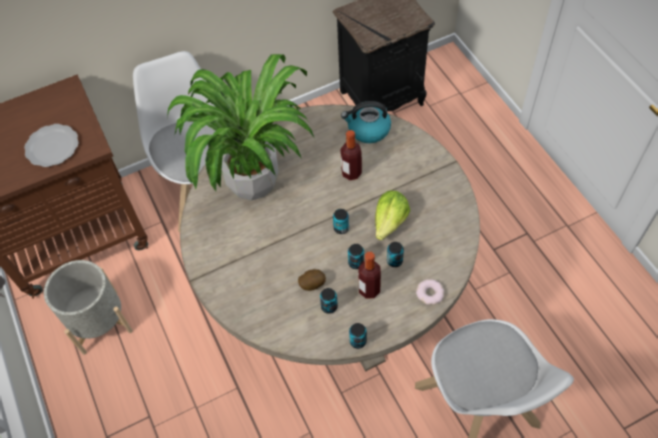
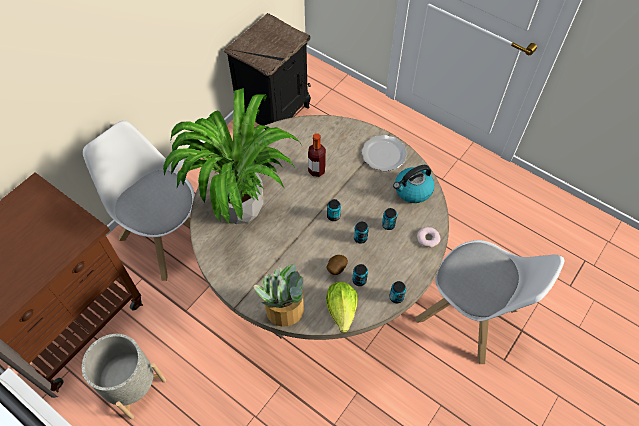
camera: 30 degrees left, 0 degrees up
plate [24,124,79,167] -> plate moved to [362,135,407,171]
kettle [341,101,391,143] -> kettle moved to [393,165,434,203]
bottle [358,252,381,299] -> none
lettuce [375,191,410,240] -> lettuce moved to [326,282,358,333]
none -> potted plant [253,264,304,327]

